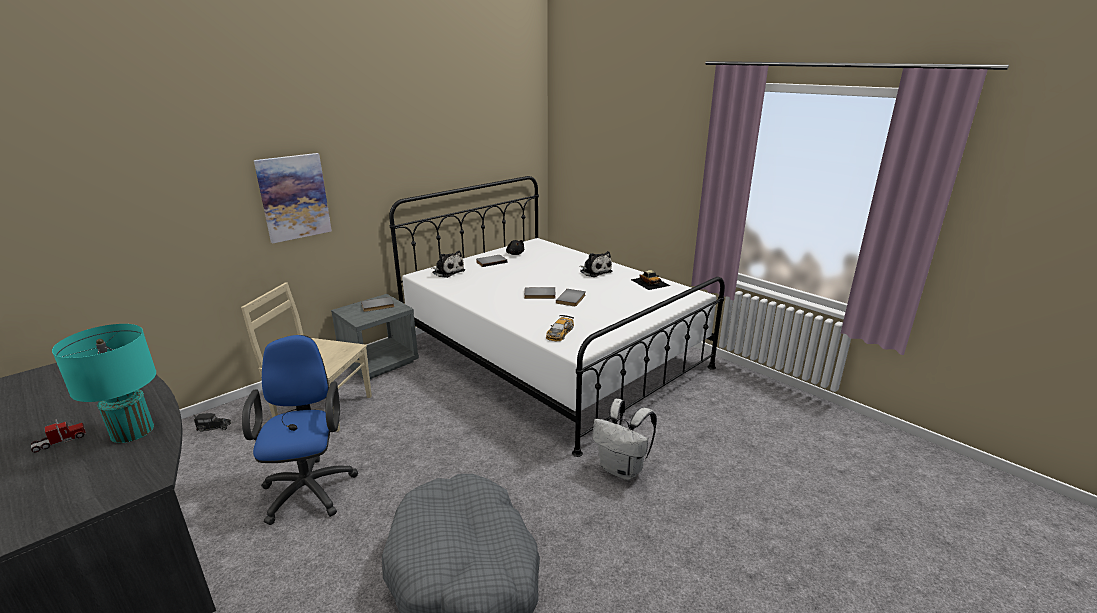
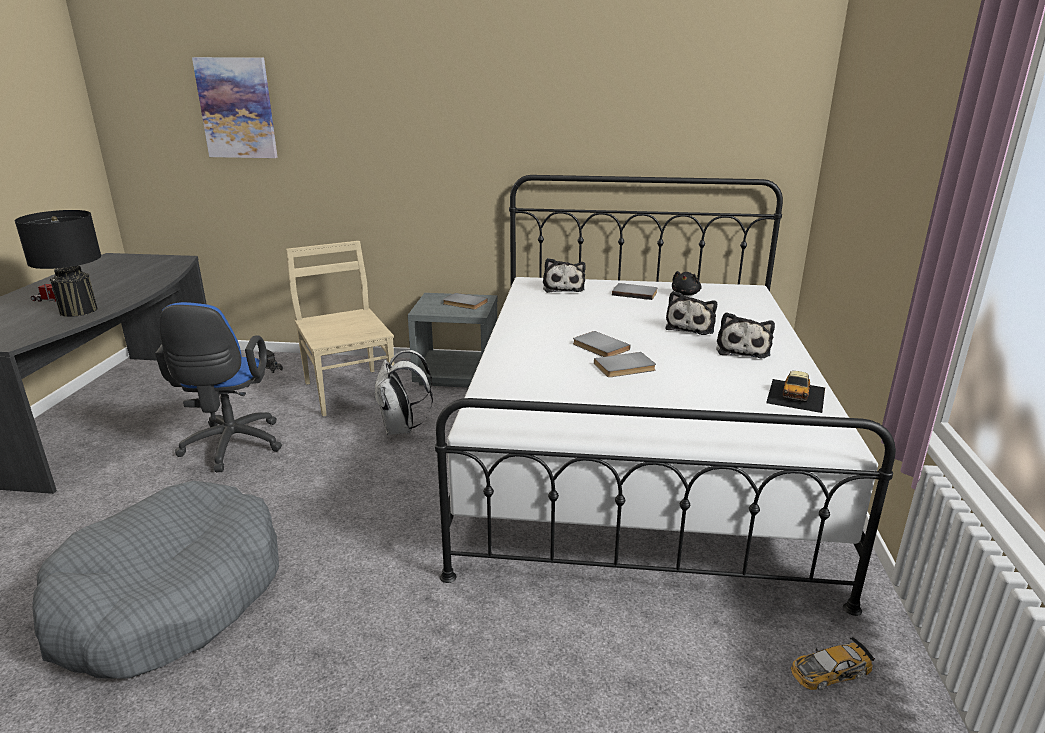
camera: 50 degrees right, 0 degrees up
turquoise table lamp [52,324,156,443] -> black table lamp [15,210,101,317]
blue office chair [242,335,358,525] -> blue office chair turned 135 degrees clockwise [155,302,282,472]
picture [254,153,332,243] -> picture moved to [192,57,278,158]
toy car [546,315,574,341] -> toy car moved to [791,637,875,690]
white backpack [592,399,657,480] -> white backpack moved to [374,350,433,435]
none -> plush toy [666,291,717,335]

